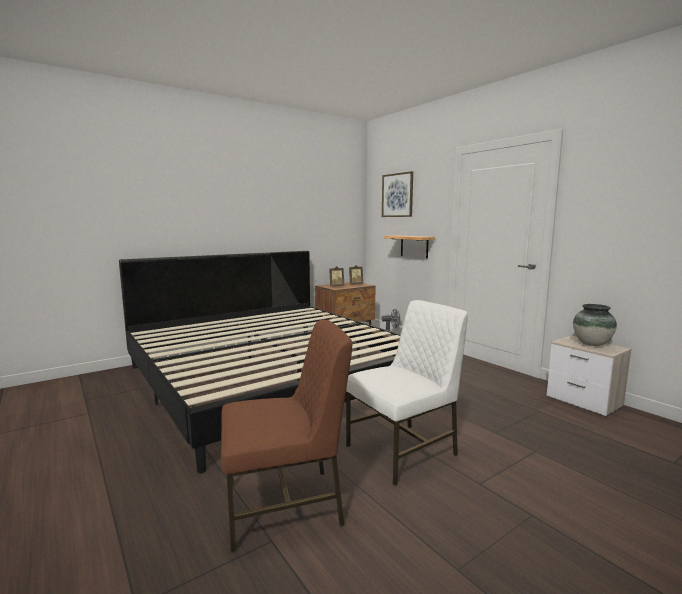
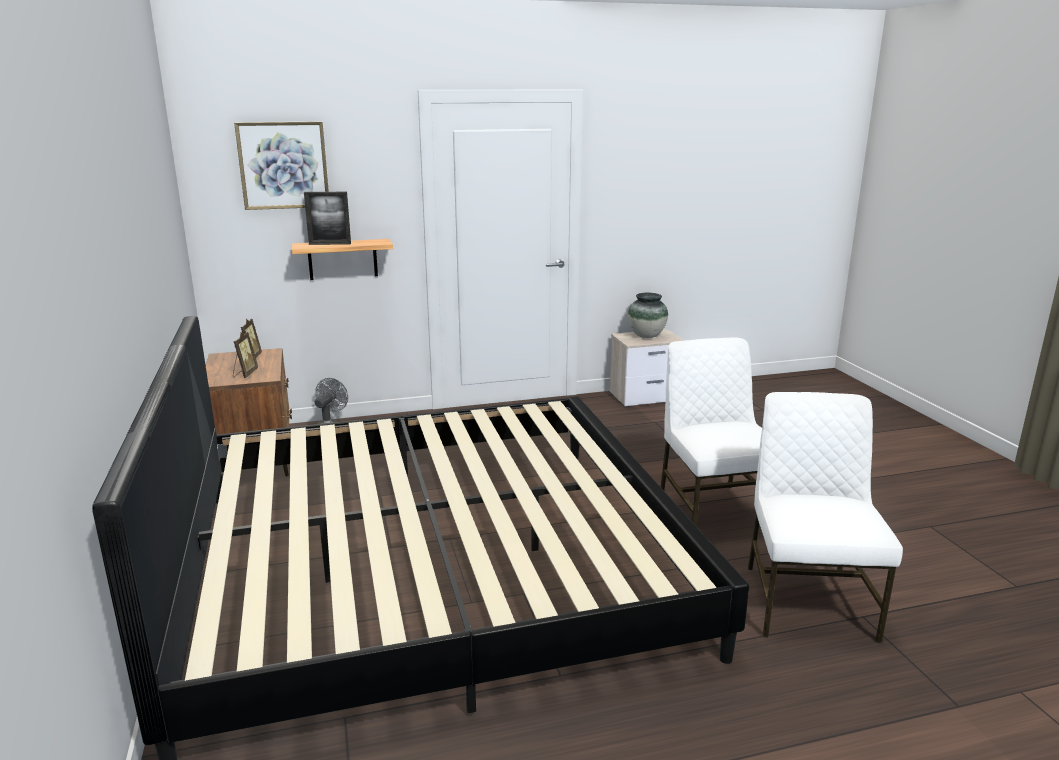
camera: 70 degrees left, 10 degrees up
brown chair [221,320,352,553] -> white chair [748,392,903,643]
none -> picture frame [304,192,351,245]

